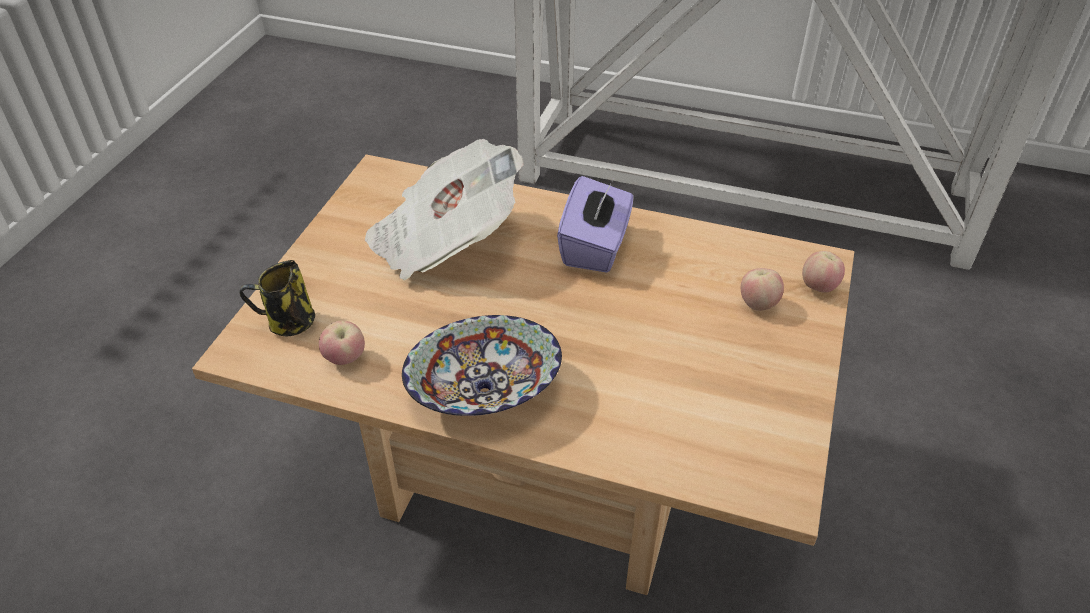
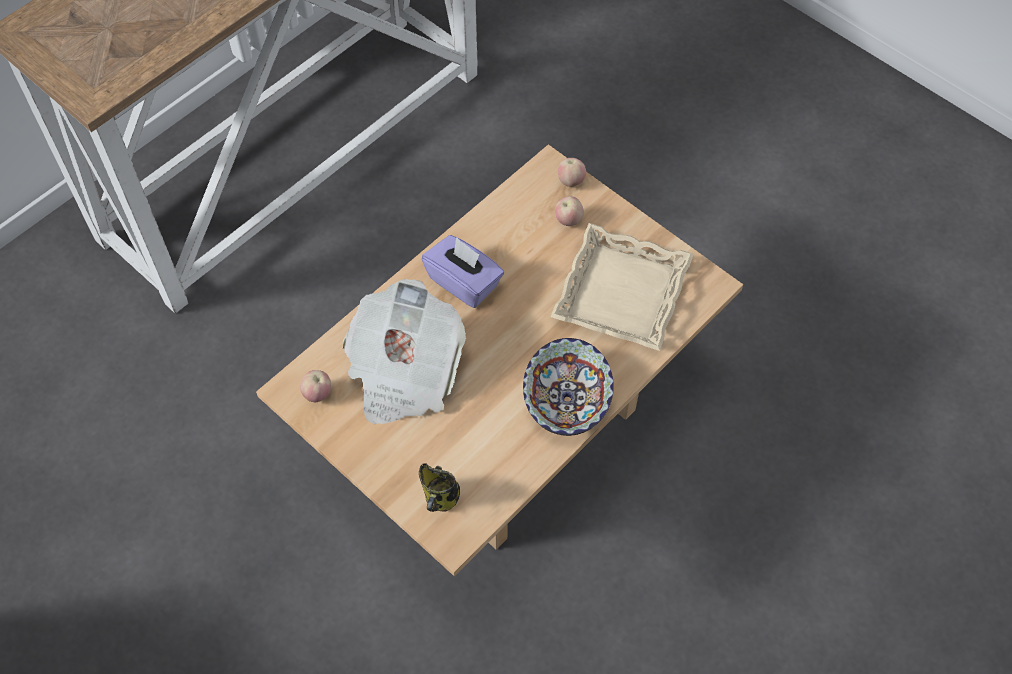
camera: 65 degrees left, 15 degrees up
apple [319,321,365,365] -> apple moved to [300,370,331,402]
none -> beige tray [550,223,694,351]

